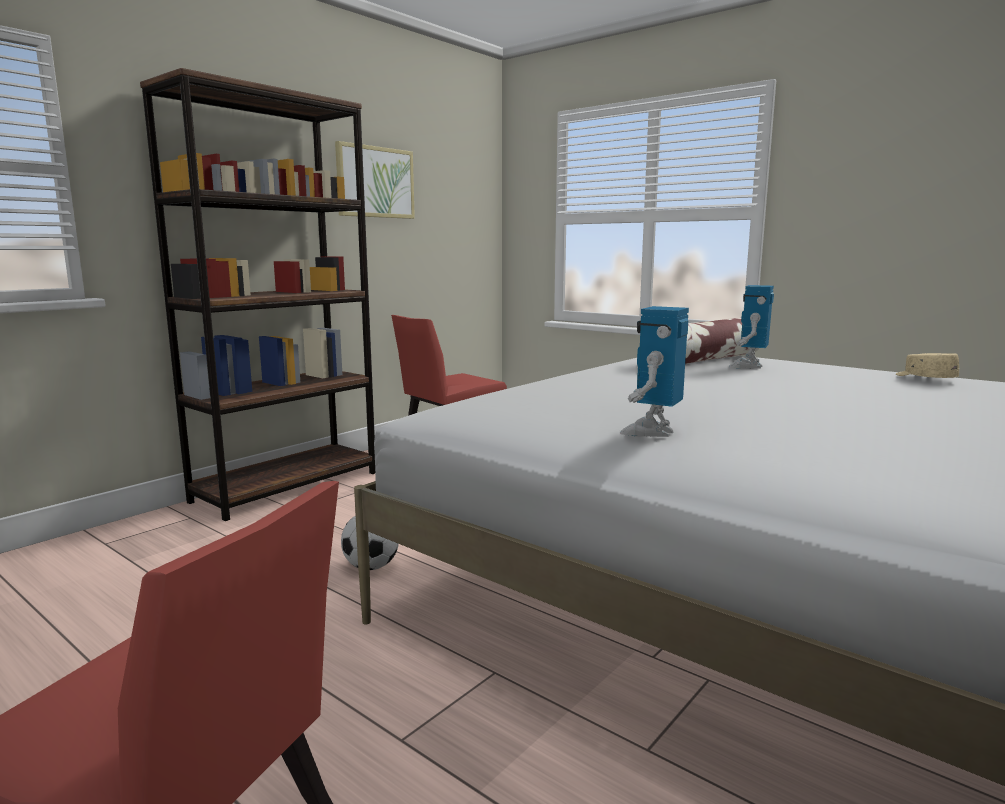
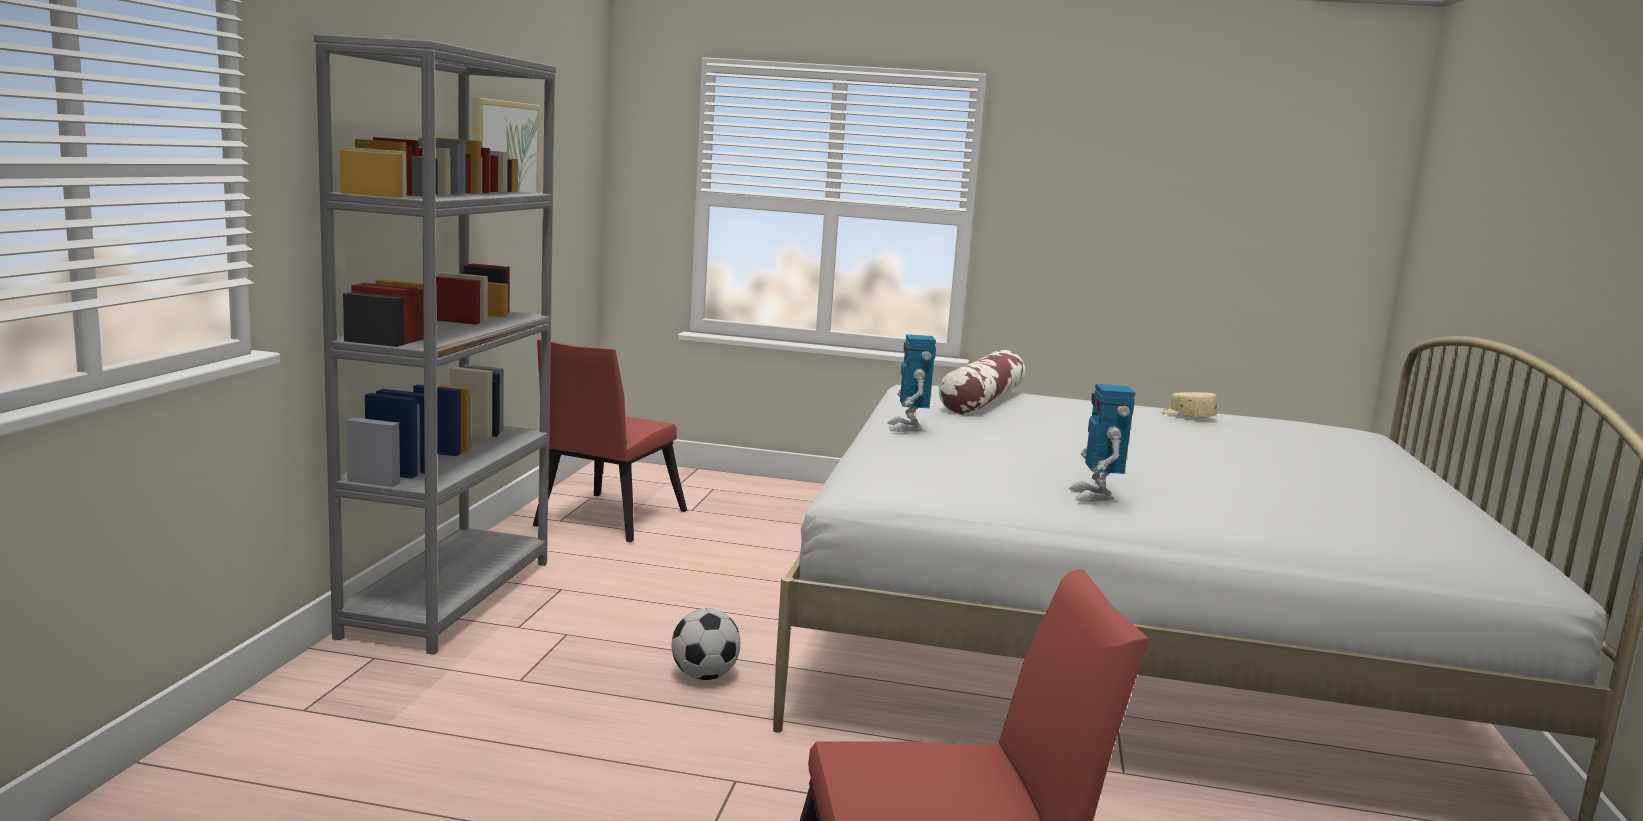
camera: 30 degrees left, 0 degrees up
brown bookcase [140,68,375,521] -> grey bookcase [314,34,556,655]
toy robot [729,285,774,369] -> toy robot moved to [887,334,936,432]

